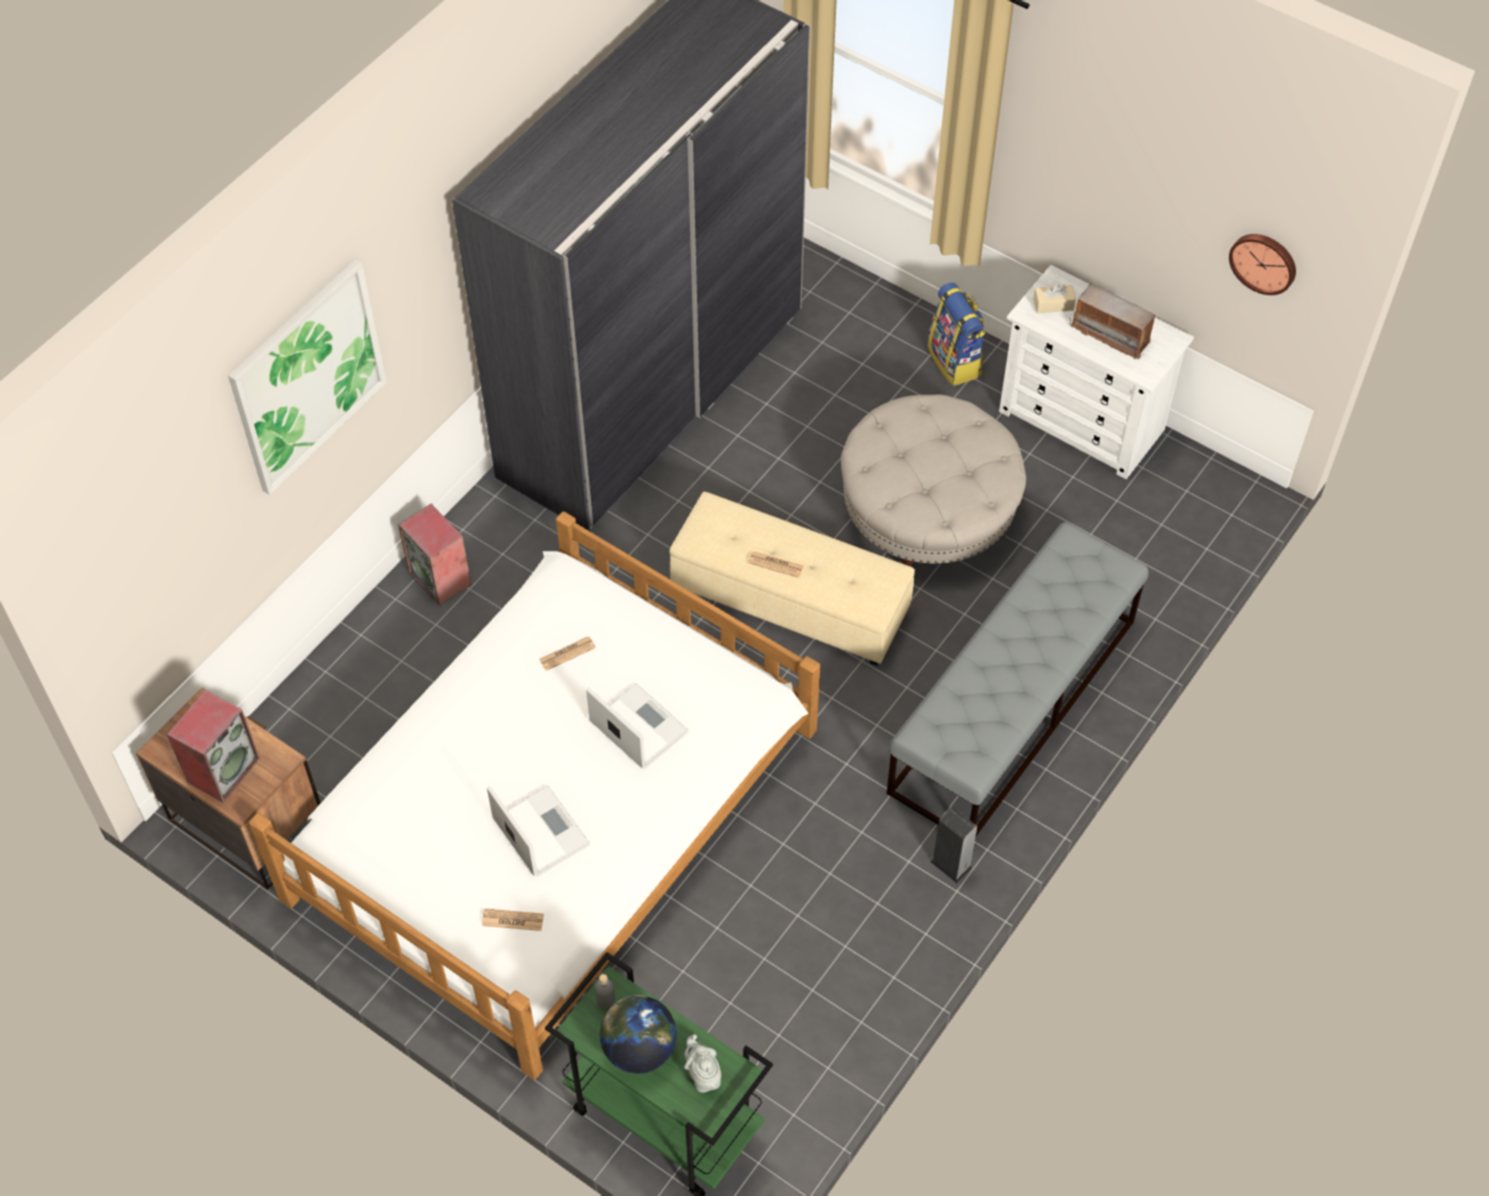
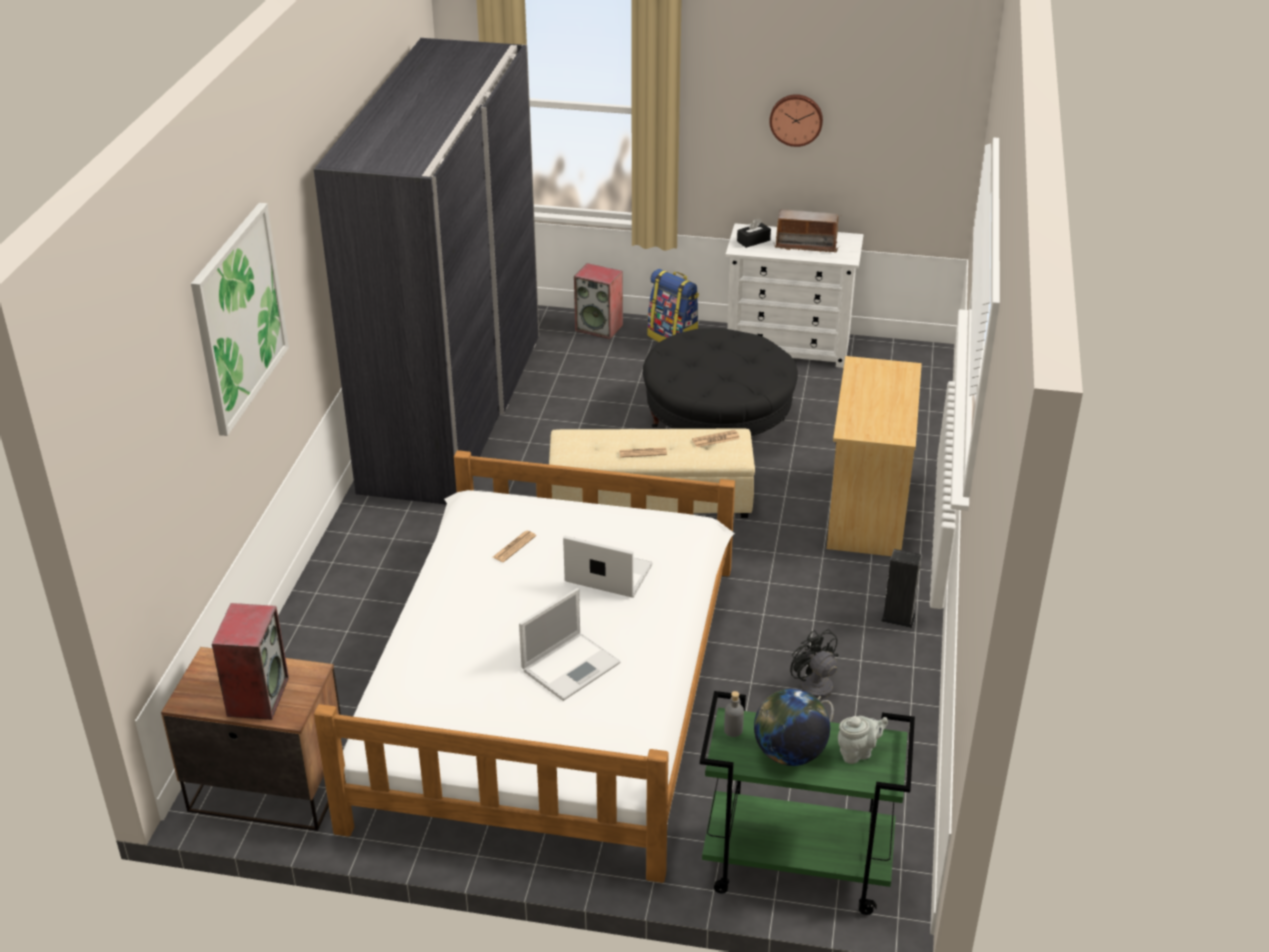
camera: 25 degrees left, 20 degrees down
speaker [398,504,472,606] -> speaker moved to [574,263,623,339]
newspaper [482,908,544,931] -> newspaper moved to [692,430,740,447]
laptop [487,785,590,876] -> laptop turned 105 degrees clockwise [519,588,620,701]
grey teapot [684,1035,721,1093] -> grey teapot turned 120 degrees clockwise [838,716,888,764]
beige ottoman [841,395,1026,566] -> black ottoman [643,328,798,436]
grey bench [886,522,1149,837] -> beige dresser [827,356,922,556]
beige tissue box [1033,284,1076,314] -> black tissue box [737,218,771,248]
wall clock [1229,234,1296,295] -> wall clock moved to [769,94,823,147]
none -> black fan [790,629,838,722]

